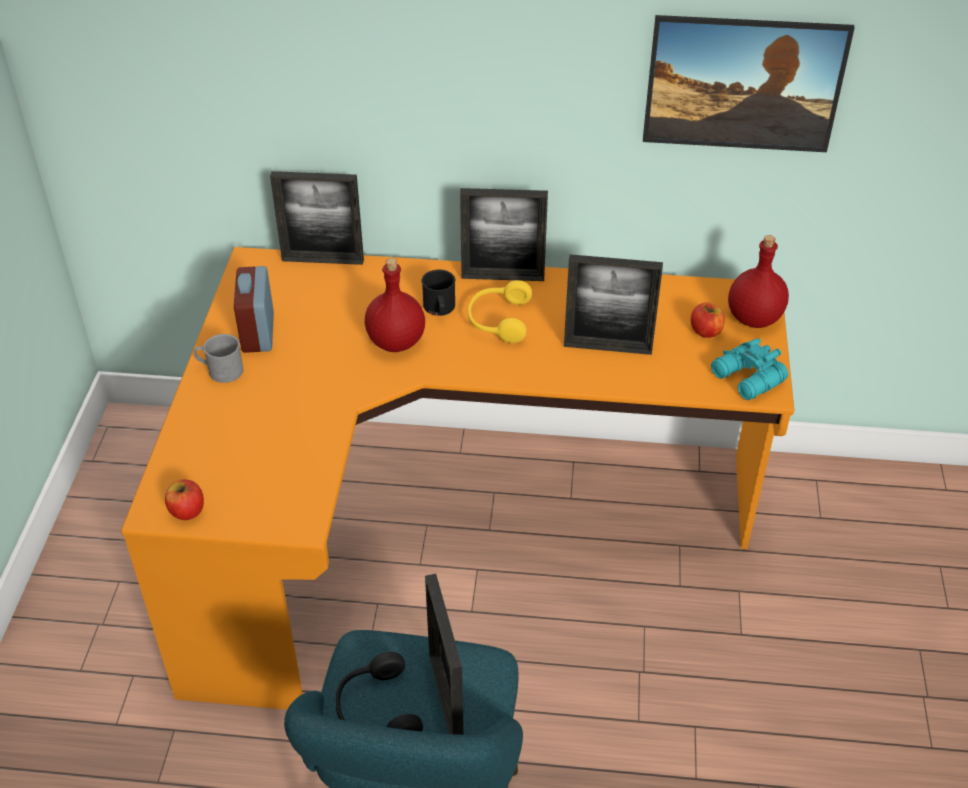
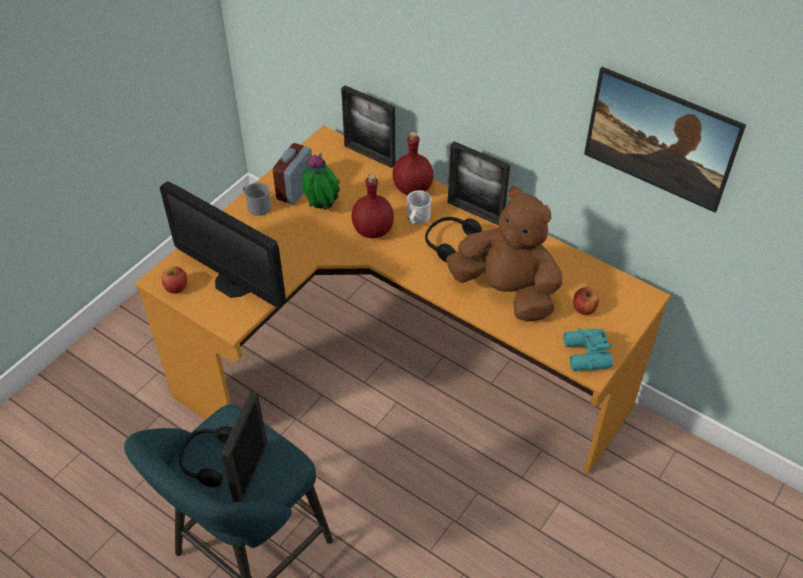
camera: 30 degrees right, 5 degrees up
black mug [422,270,455,316] -> white mug [407,190,432,224]
yellow headphones [468,280,532,343] -> black headphones [425,217,482,263]
picture frame [564,254,663,355] -> brown plush toy [446,186,562,322]
red bottle [728,235,789,328] -> red bottle moved to [393,132,433,195]
none -> monitor [160,181,286,308]
none -> potted plant [302,153,340,210]

